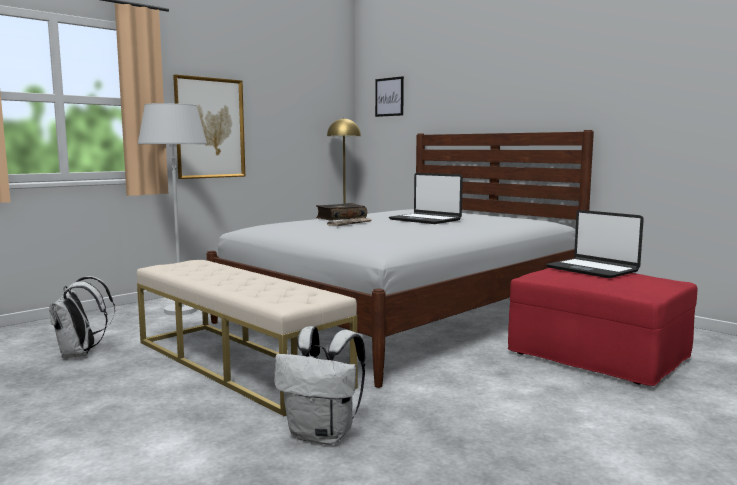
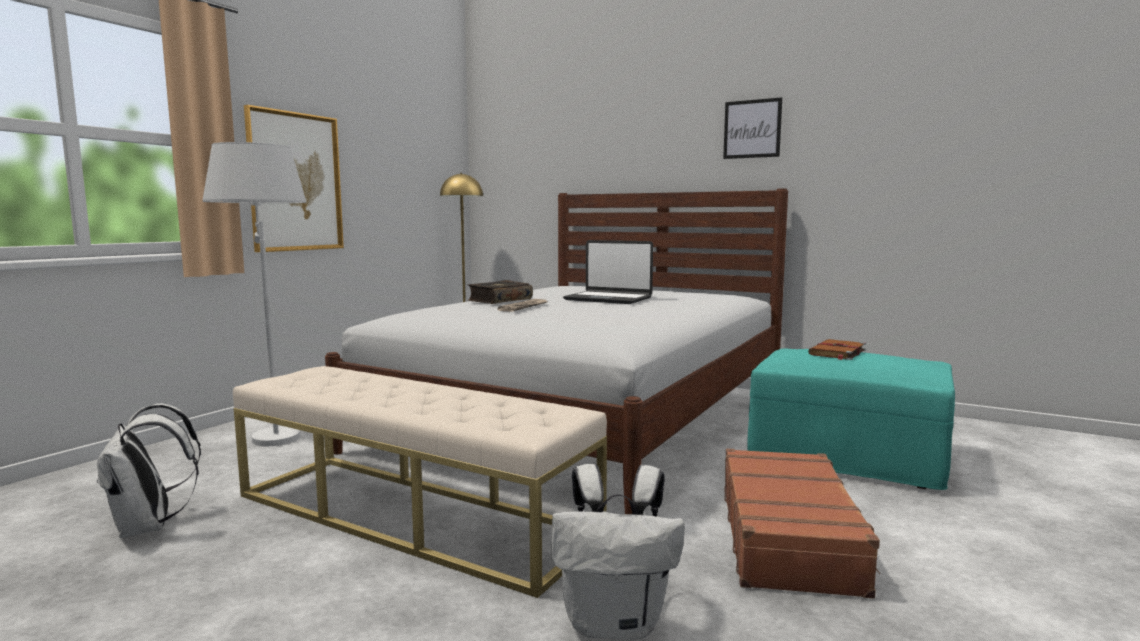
camera: 15 degrees left, 0 degrees up
picture [375,76,404,117] -> picture moved to [723,97,782,159]
red ottoman [508,268,697,386] -> turquoise ottoman [747,349,955,490]
laptop [546,210,644,278] -> brown book [808,339,866,360]
none -> brown suitcase [724,448,880,599]

